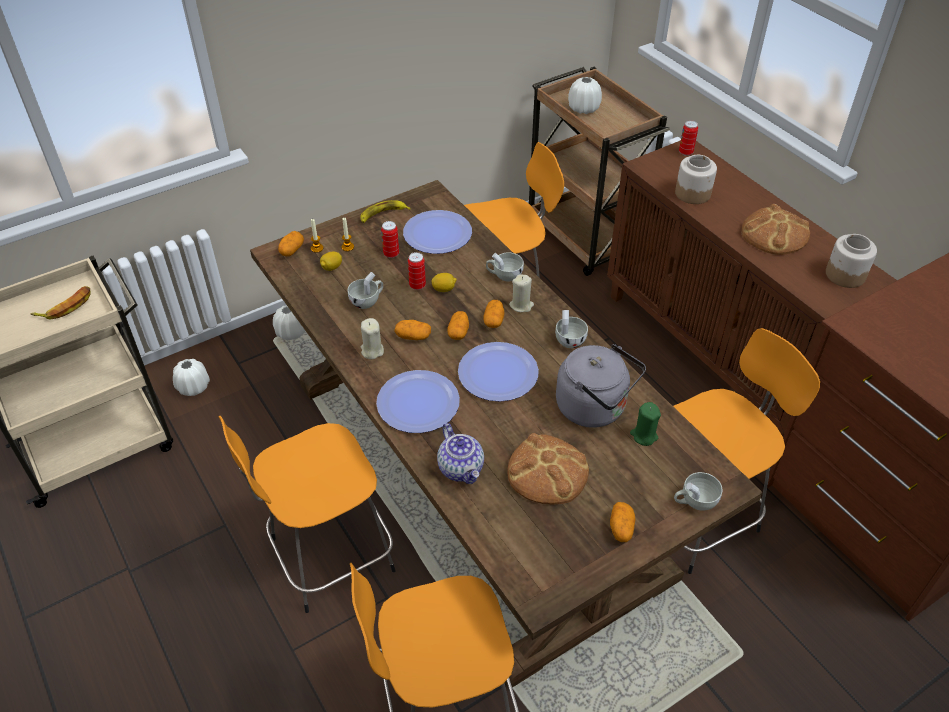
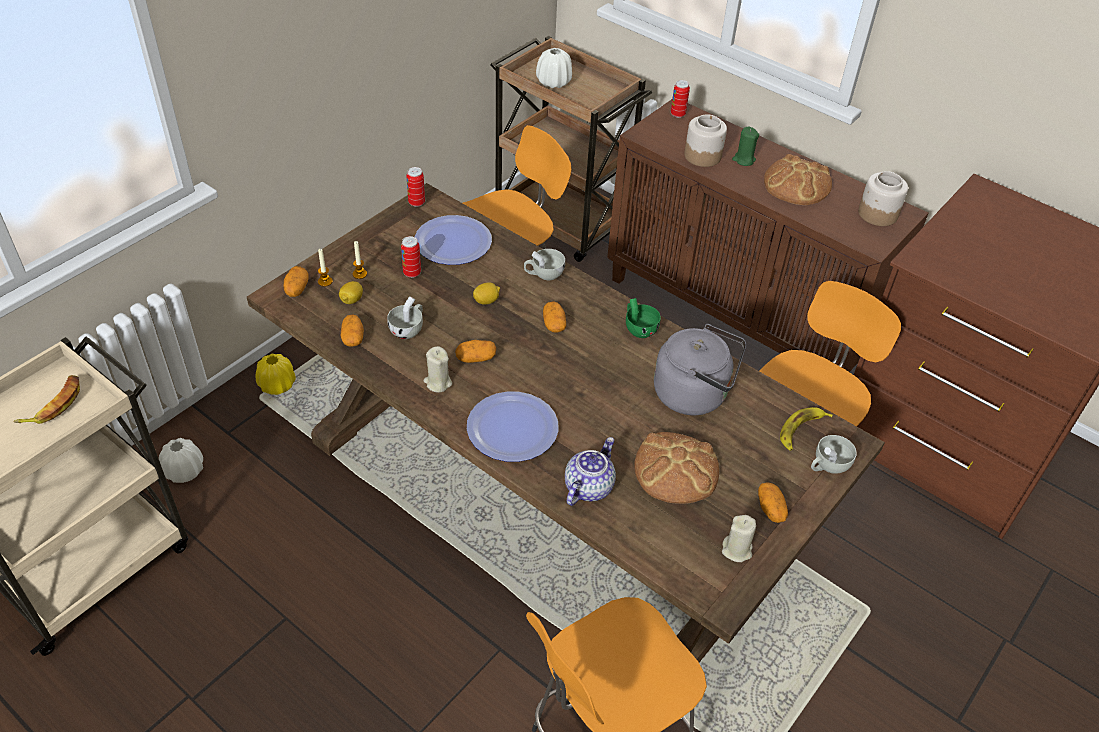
camera: 20 degrees left, 0 degrees up
orange stool [219,416,396,613] -> none
white vase [273,306,305,340] -> yellow vase [256,354,296,395]
banana [360,200,411,223] -> banana moved to [780,407,833,451]
can [408,252,426,290] -> can moved to [406,167,425,207]
teapot [437,423,484,484] -> teapot turned 105 degrees counterclockwise [565,437,616,506]
potato [447,311,469,340] -> potato moved to [341,314,364,347]
plate [458,342,539,401] -> none
beige candle [509,275,534,312] -> beige candle moved to [722,515,756,562]
white cup [555,310,588,348] -> green cup [626,298,661,338]
green candle [630,402,661,446] -> green candle moved to [732,126,759,166]

